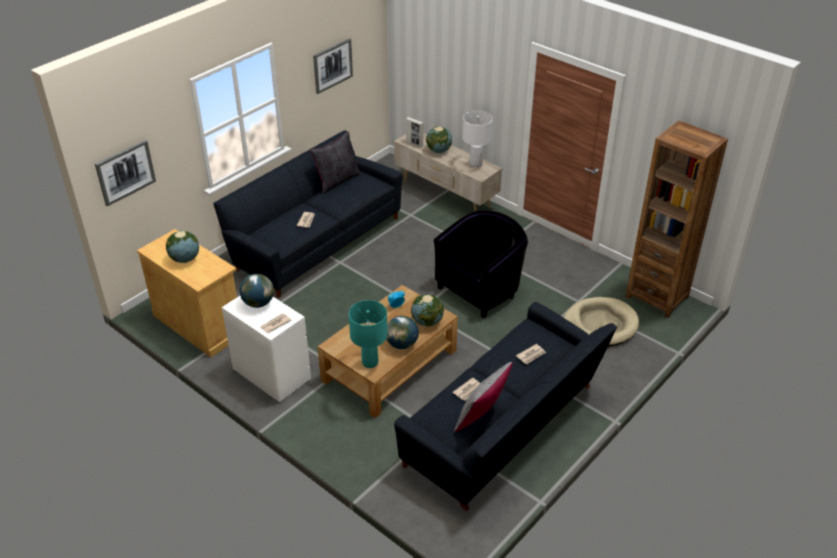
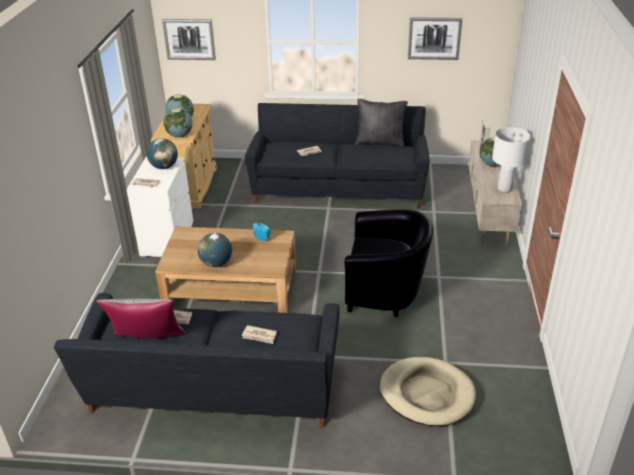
camera: 55 degrees right, 5 degrees down
turquoise table lamp [349,300,388,368] -> none
globe [411,294,444,326] -> globe moved to [163,108,193,137]
brown bookcase [626,120,728,318] -> none

